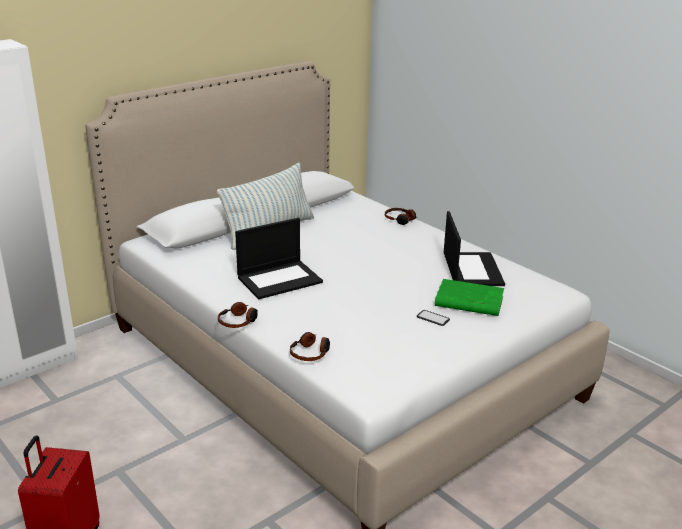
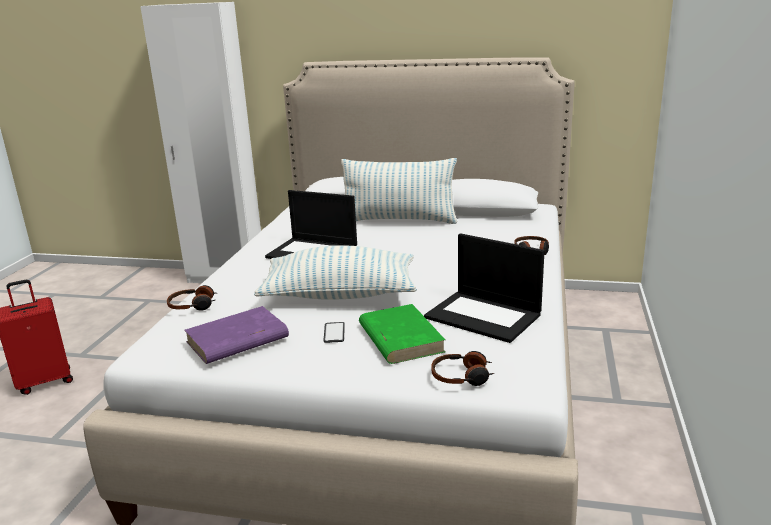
camera: 55 degrees right, 5 degrees down
headphones [218,302,258,328] -> headphones moved to [431,351,494,386]
laptop [444,211,505,286] -> laptop turned 75 degrees clockwise [424,233,545,343]
none -> purple book [184,306,289,364]
none -> pillow [254,245,417,300]

